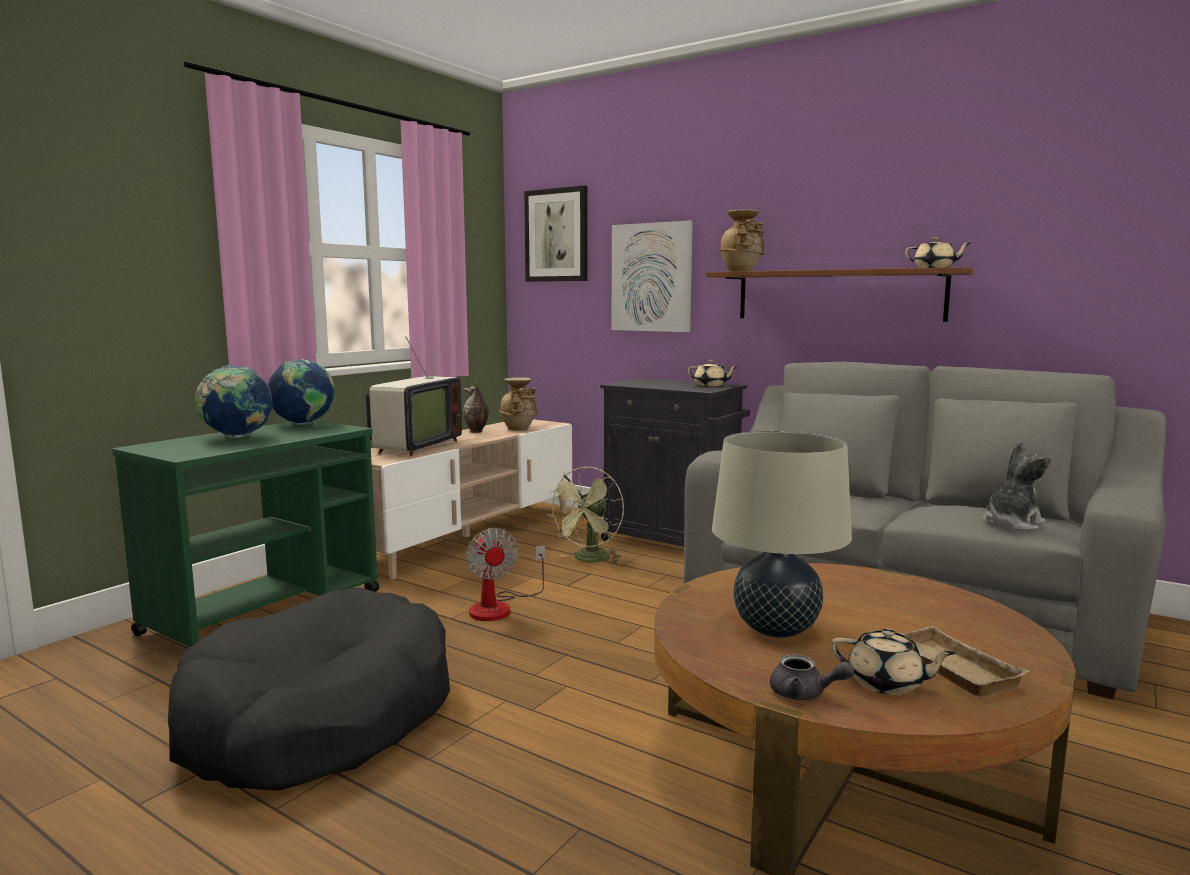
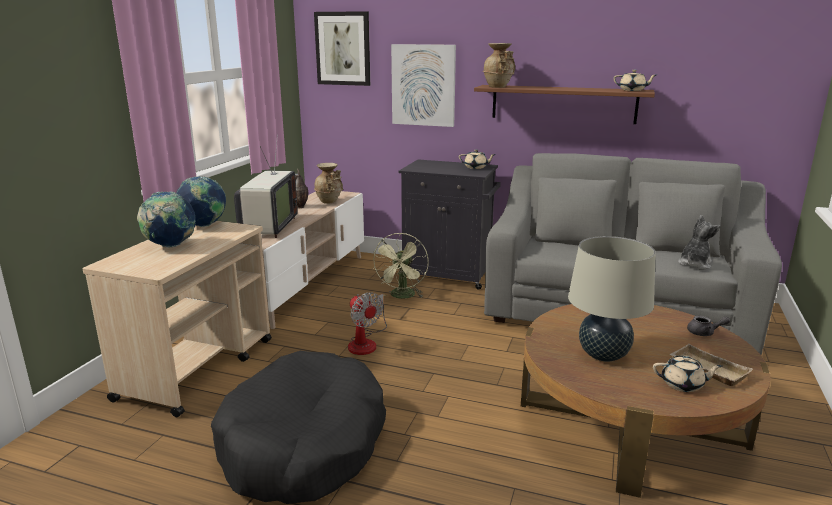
camera: 15 degrees left, 10 degrees up
green cart [112,420,380,647] -> beige cart [82,221,272,417]
grey teapot [770,654,854,700] -> grey teapot moved to [687,316,730,336]

